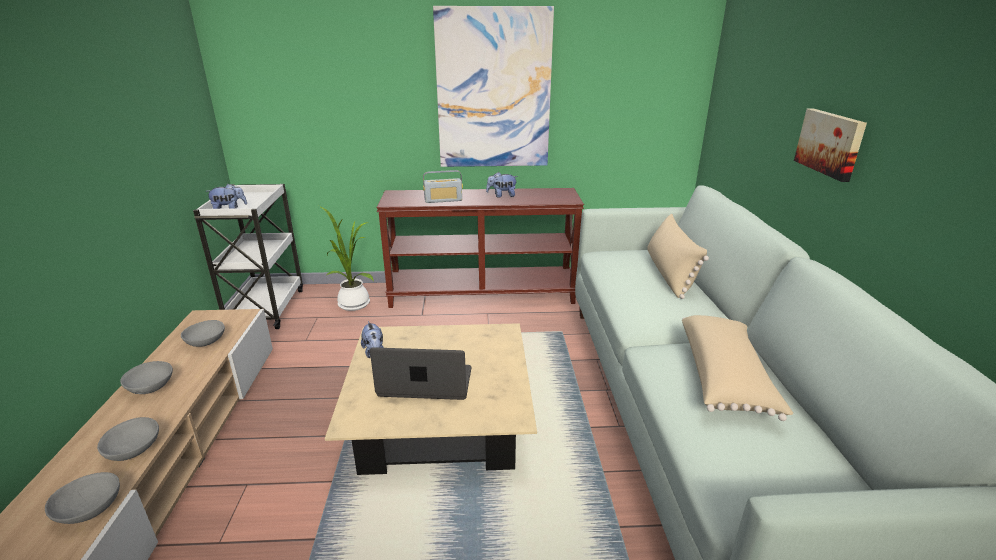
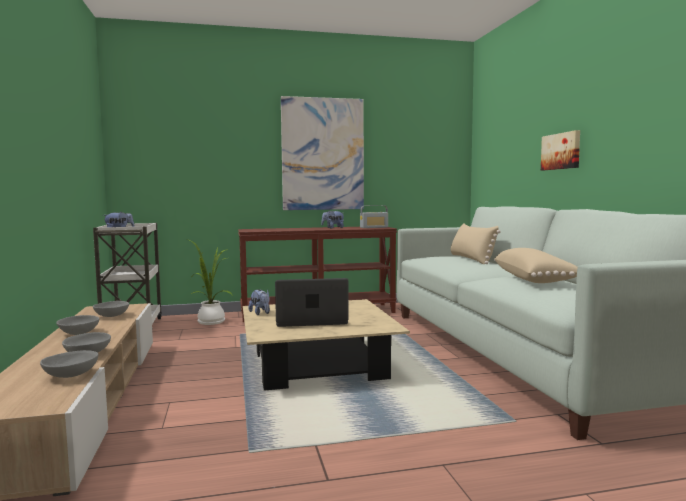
camera: 10 degrees left, 20 degrees down
radio [423,170,463,203] -> radio moved to [360,205,388,228]

